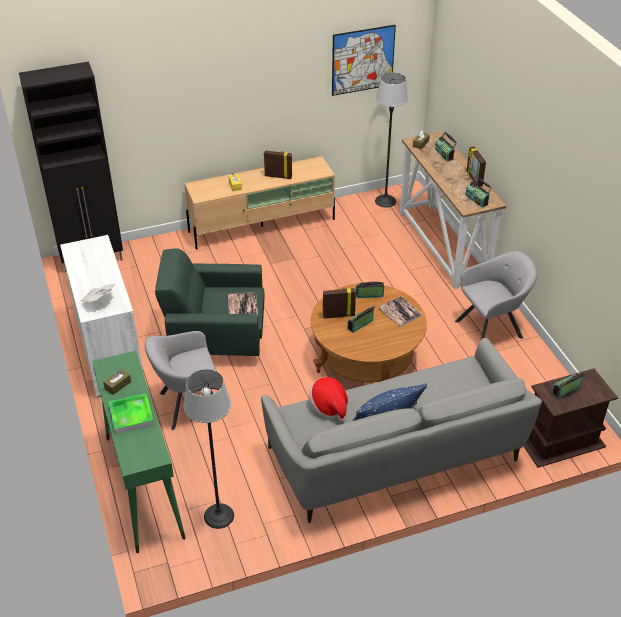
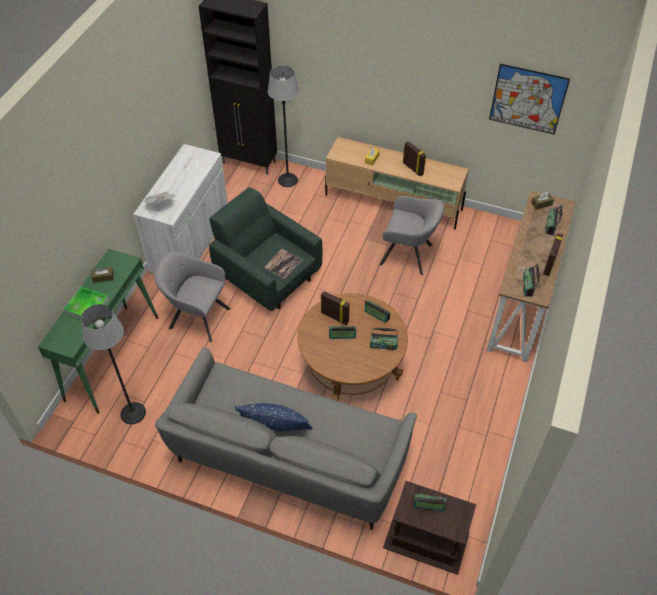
camera: 40 degrees right, 10 degrees up
hat [309,377,348,421] -> none
floor lamp [375,72,408,208] -> floor lamp moved to [268,66,299,187]
book [378,296,422,327] -> radio [370,328,398,350]
grey armchair [455,251,537,341] -> grey armchair moved to [379,196,444,275]

